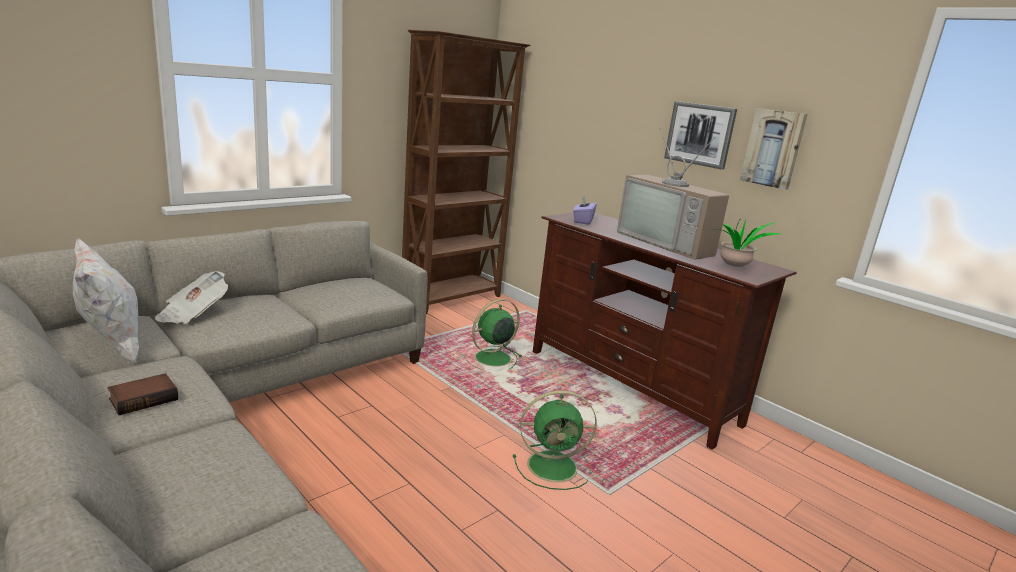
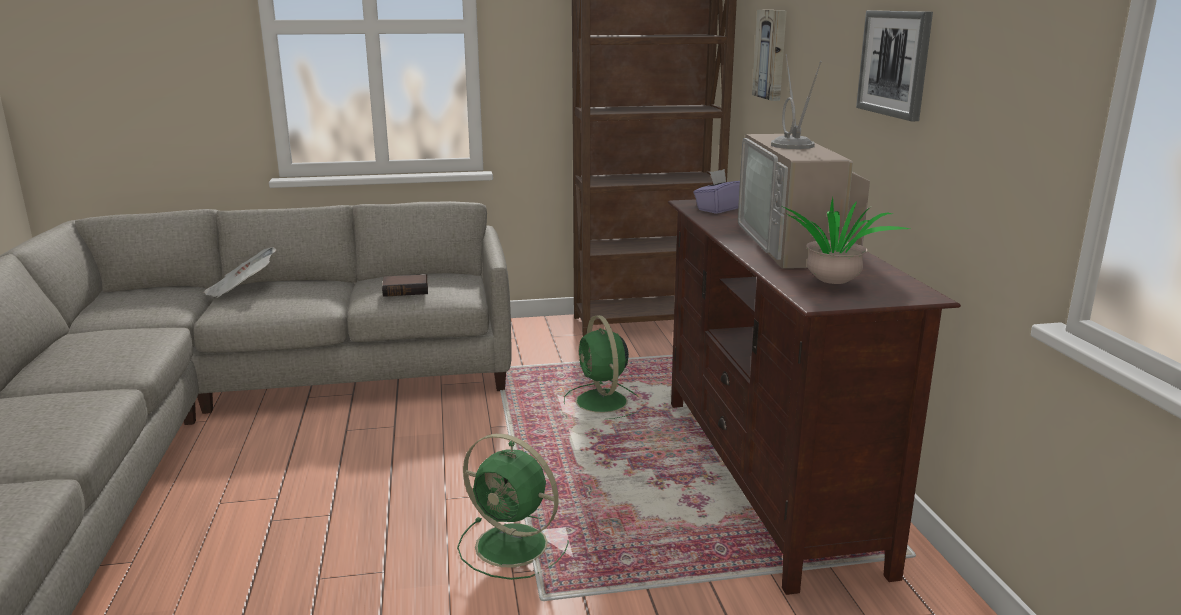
camera: 35 degrees right, 0 degrees up
white pillow [73,238,139,363] -> none
book [108,373,178,415] -> book moved to [382,274,428,297]
green fan [467,299,523,370] -> green fan turned 105 degrees counterclockwise [564,315,638,419]
picture [740,108,808,190] -> picture moved to [752,10,787,101]

